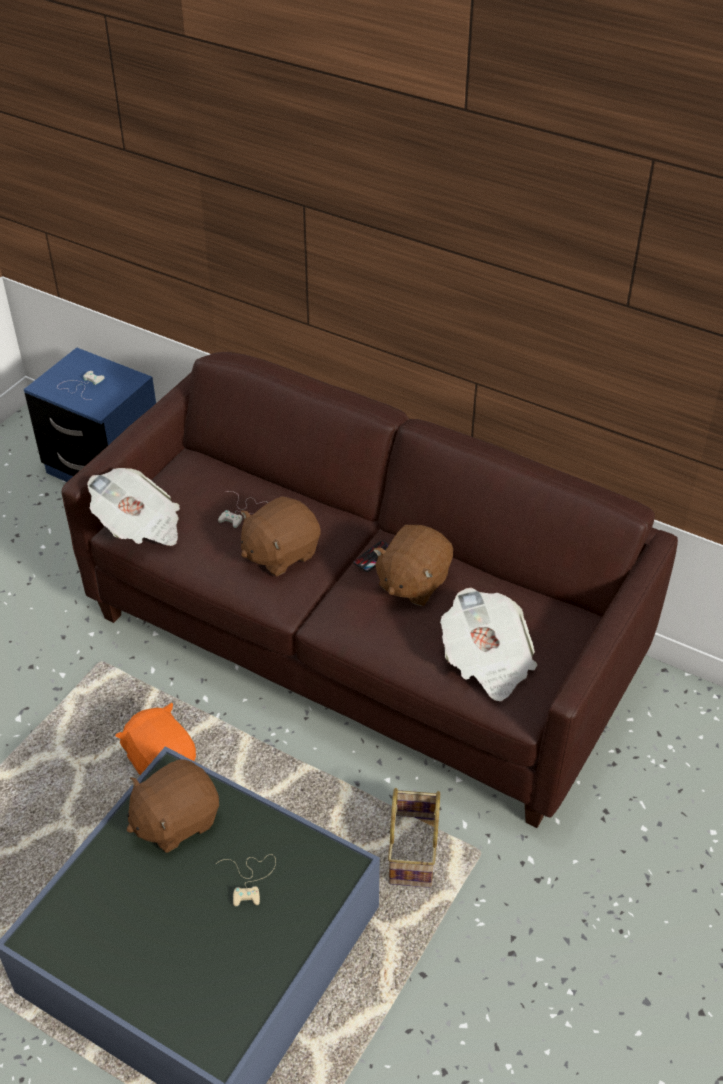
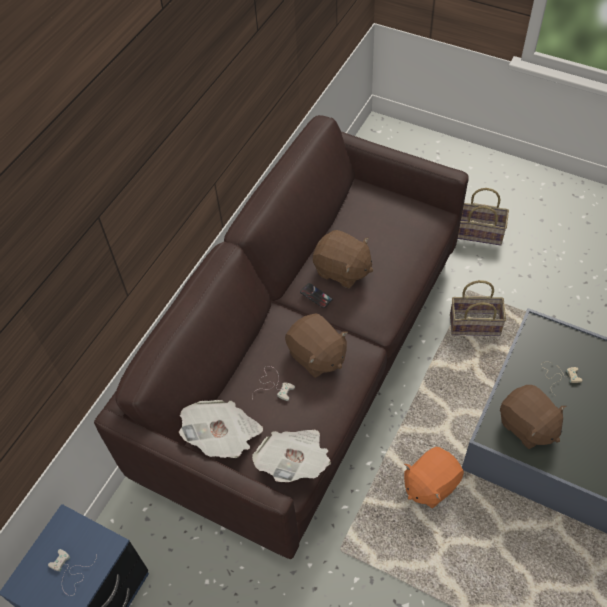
camera: 90 degrees left, 10 degrees up
newspaper [440,588,537,701] -> newspaper moved to [179,400,263,458]
none -> basket [458,188,509,245]

